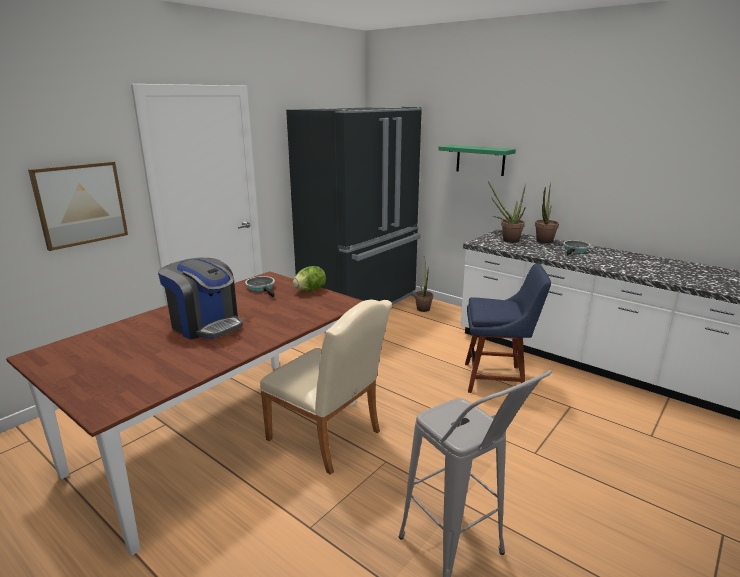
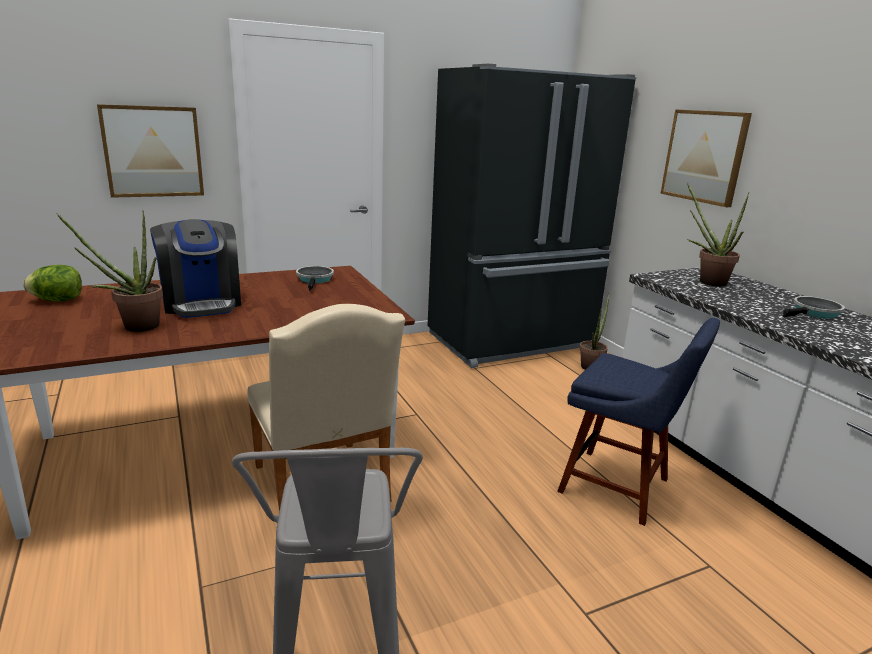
camera: 25 degrees right, 0 degrees up
lettuce [293,266,326,291] -> lettuce moved to [23,265,82,302]
green shelf [438,145,516,176] -> picture [660,109,752,207]
potted plant [535,183,559,244] -> potted plant moved to [56,210,163,332]

